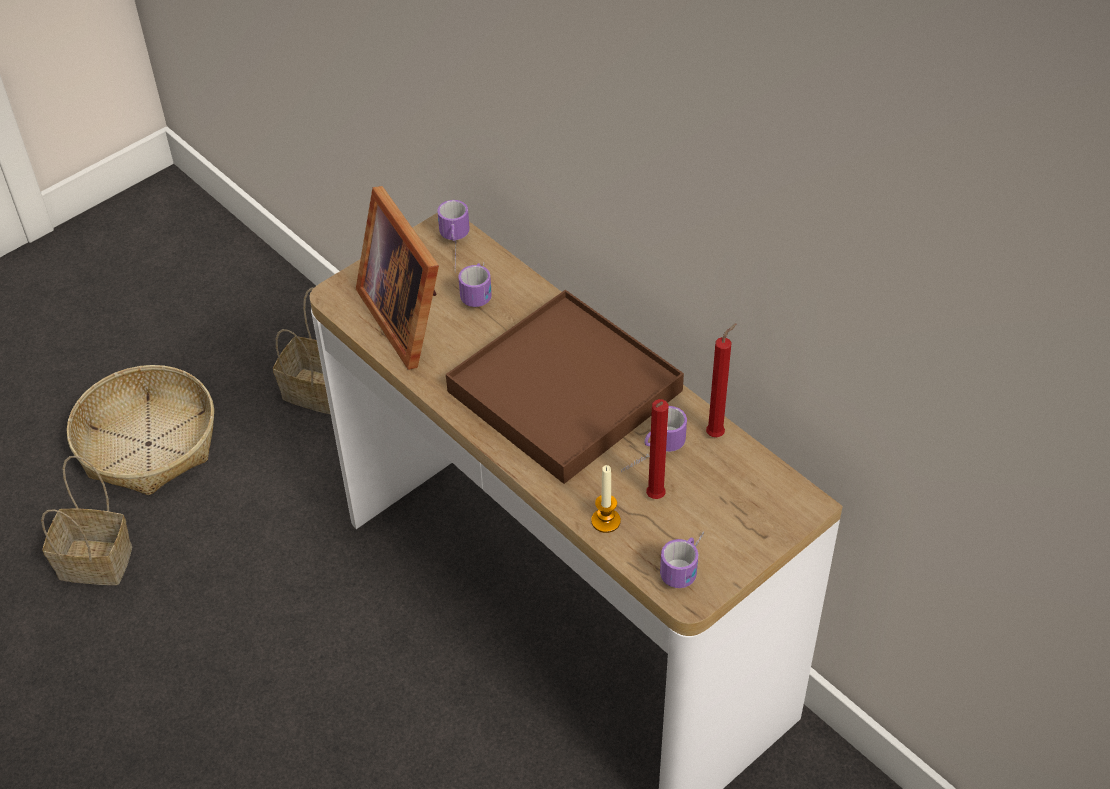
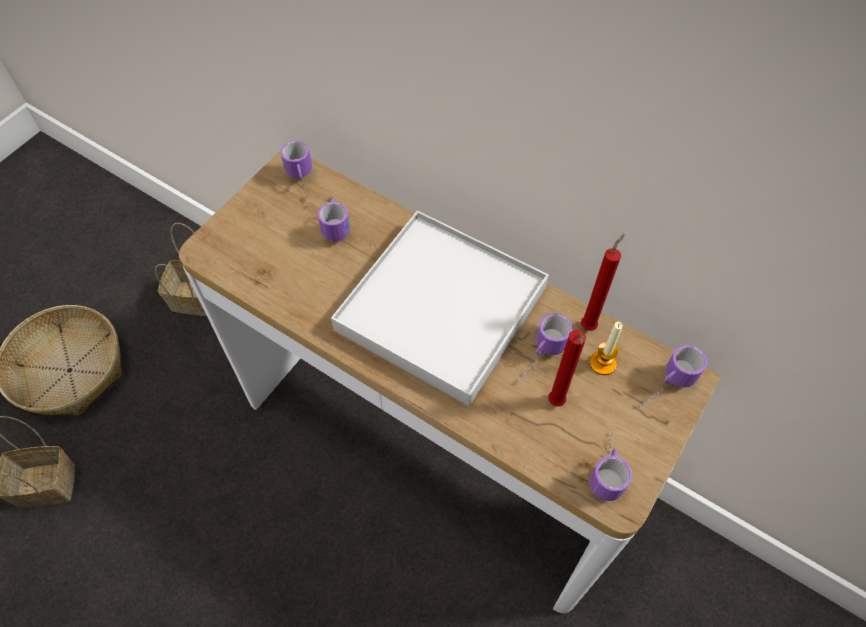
camera: 15 degrees left, 10 degrees up
picture frame [356,186,439,370] -> none
brown tray [446,290,684,484] -> white tray [331,211,549,406]
candle [591,465,621,533] -> candle moved to [590,322,623,375]
none -> mug [639,345,707,407]

